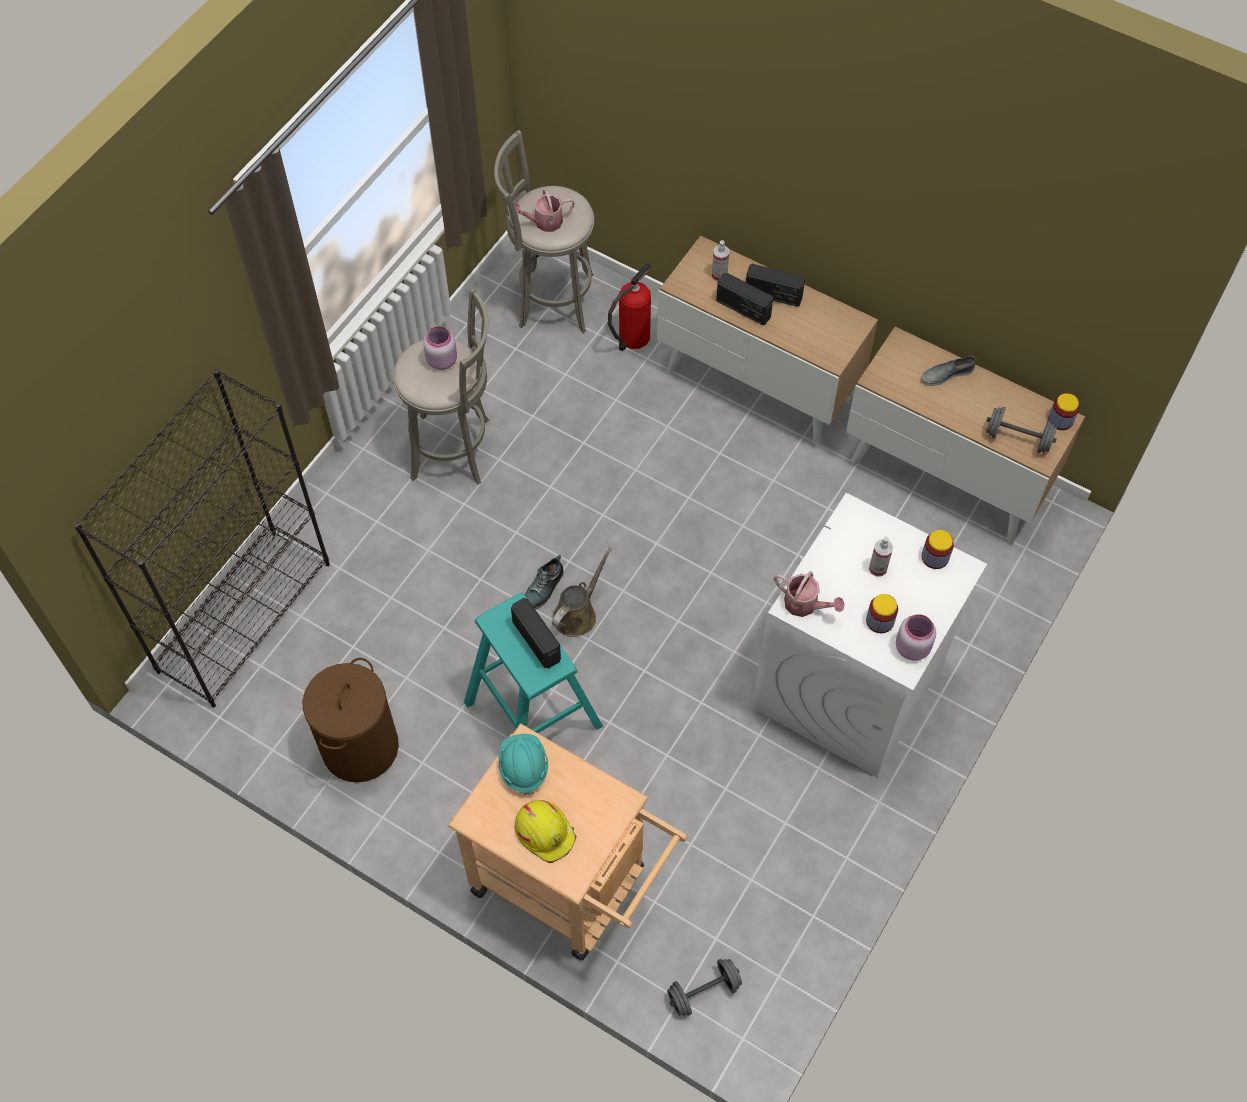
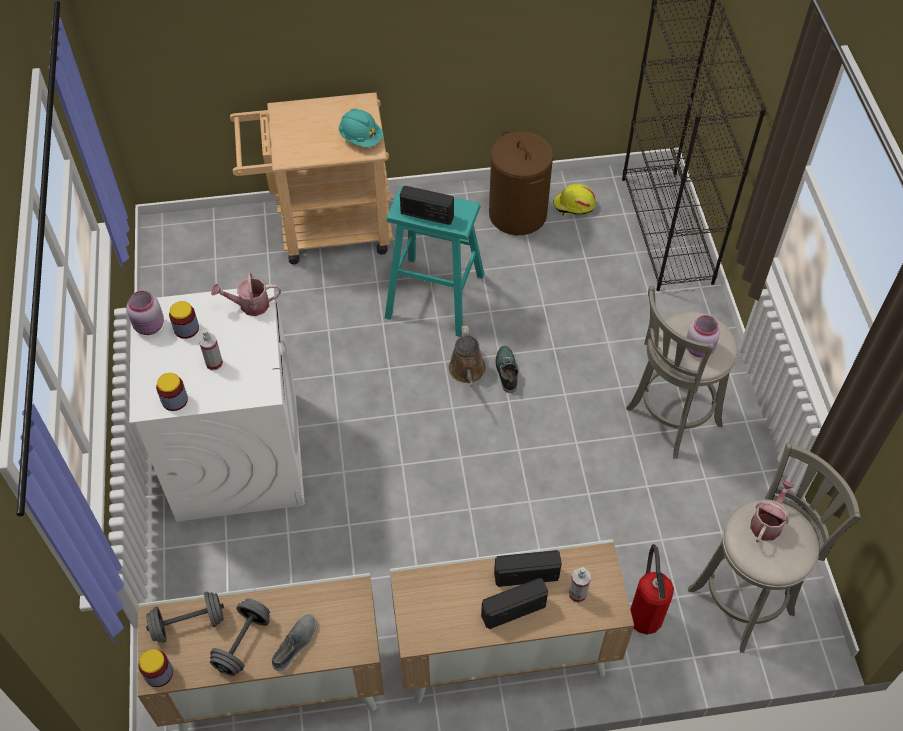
camera: 140 degrees right, 5 degrees down
yellow hard hat [515,800,576,863] -> yellow hard hat moved to [553,184,596,216]
grey dumbbell [667,959,742,1016] -> grey dumbbell moved to [210,599,270,676]

